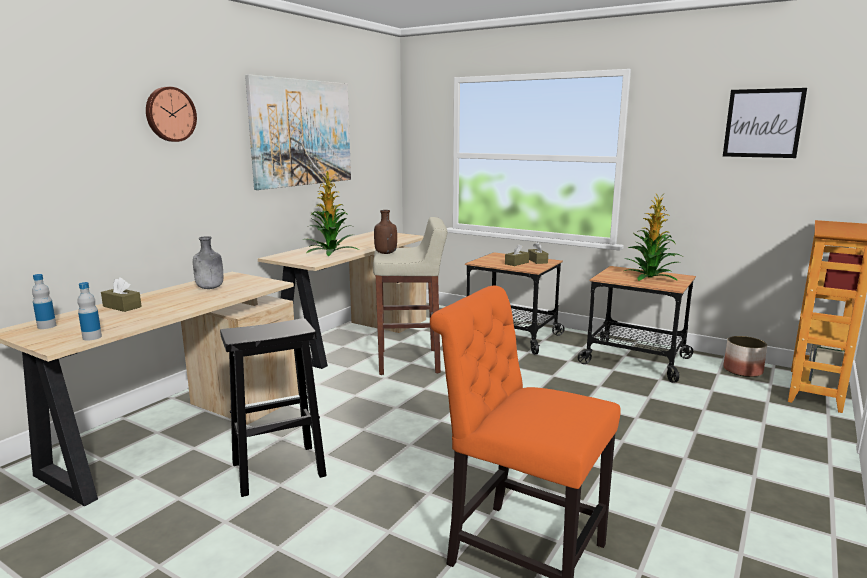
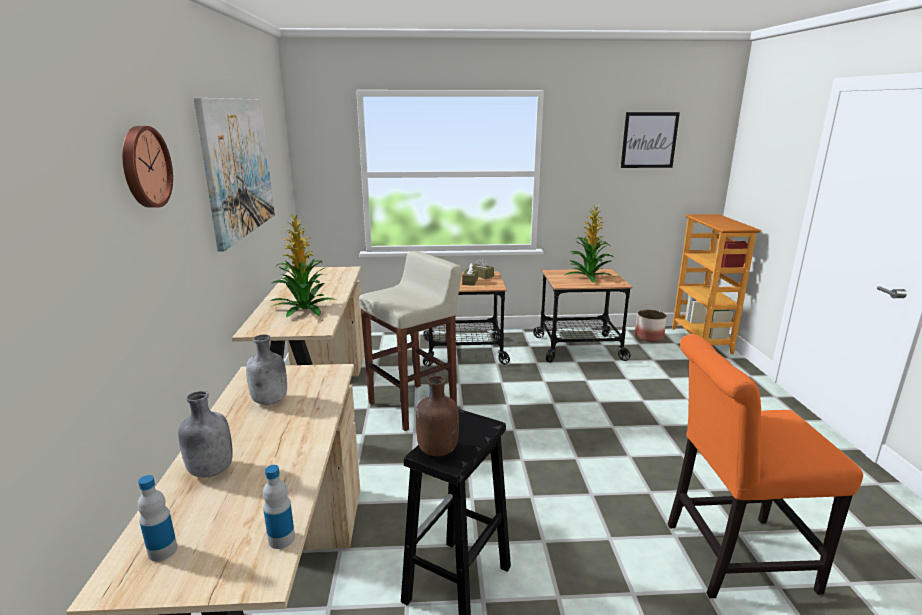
camera: 35 degrees left, 5 degrees up
brown tissue box [101,277,142,312] -> grey bottle [178,391,233,478]
brown bottle [374,210,397,254] -> brown bottle moved to [416,376,459,456]

